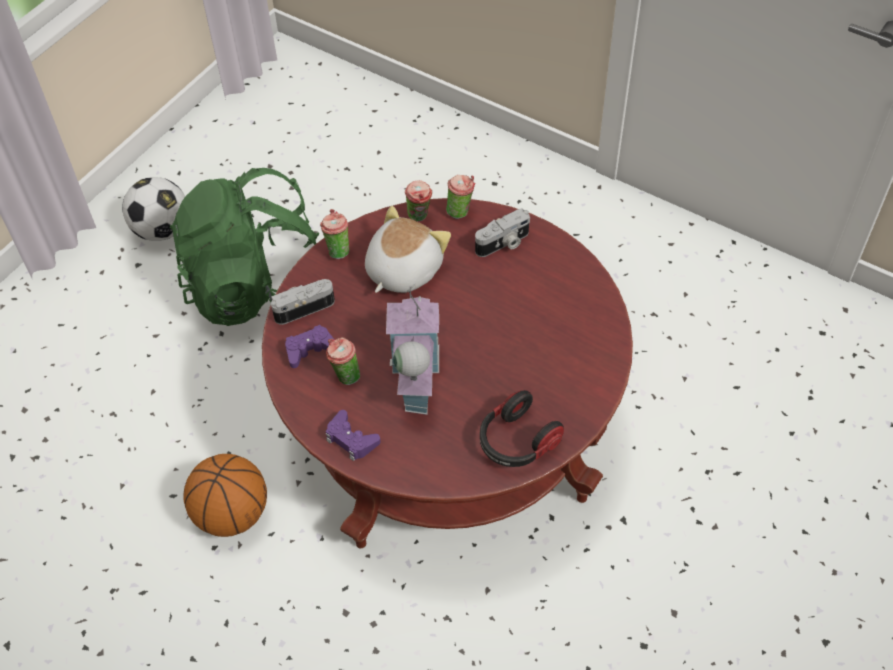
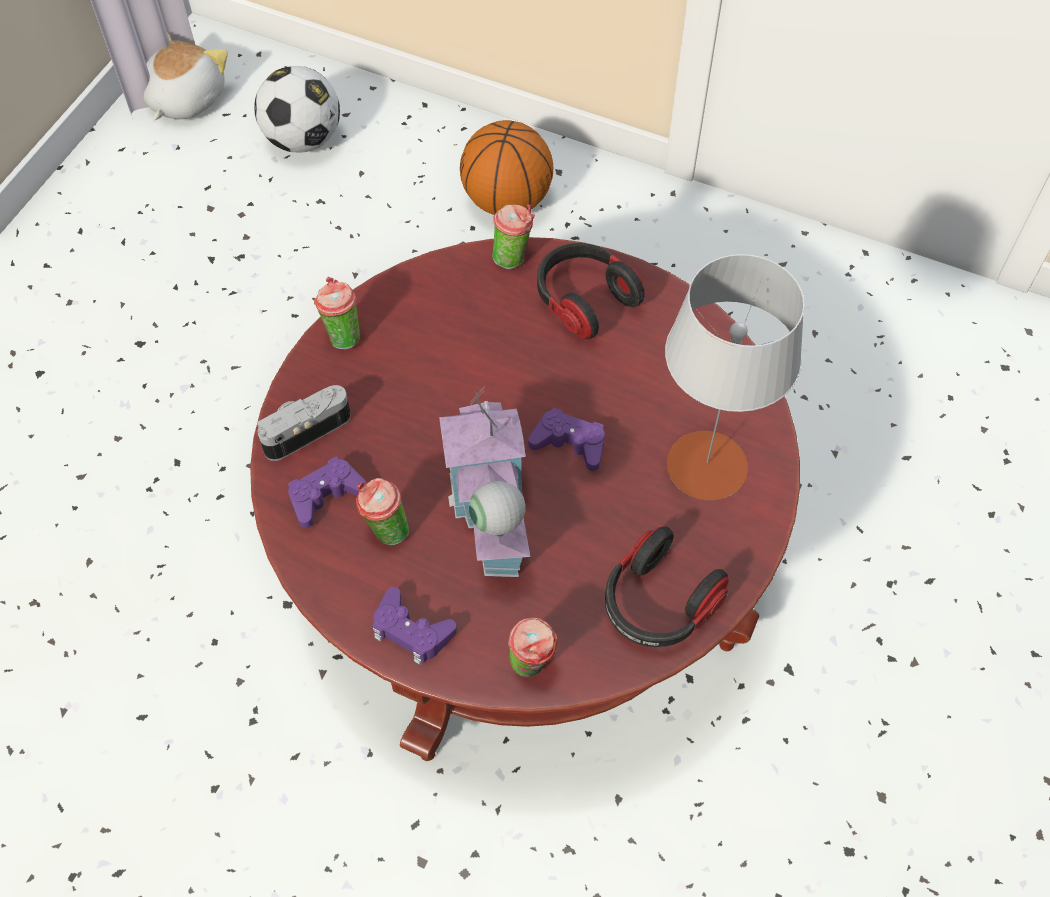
camera: 10 degrees left, 5 degrees up
football [122,177,185,241] -> football moved to [254,66,340,153]
green backpack [170,168,319,326] -> none
basketball [184,454,267,537] -> basketball moved to [460,120,553,215]
plush toy [365,206,451,293] -> plush toy moved to [144,33,228,120]
cup [405,180,432,221] -> cup moved to [509,617,557,677]
camera [475,209,530,257] -> headphones [537,243,645,339]
none -> purple game controller [528,408,605,471]
none -> grey table lamp [665,254,805,501]

